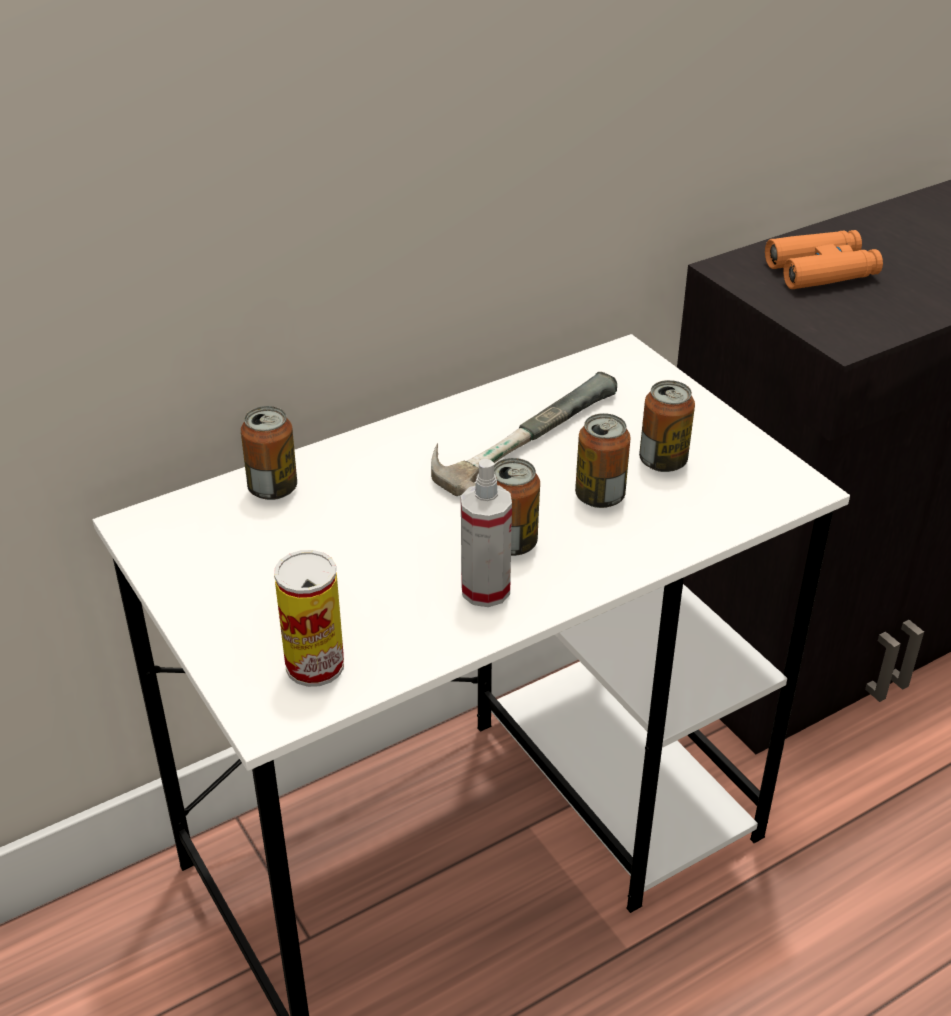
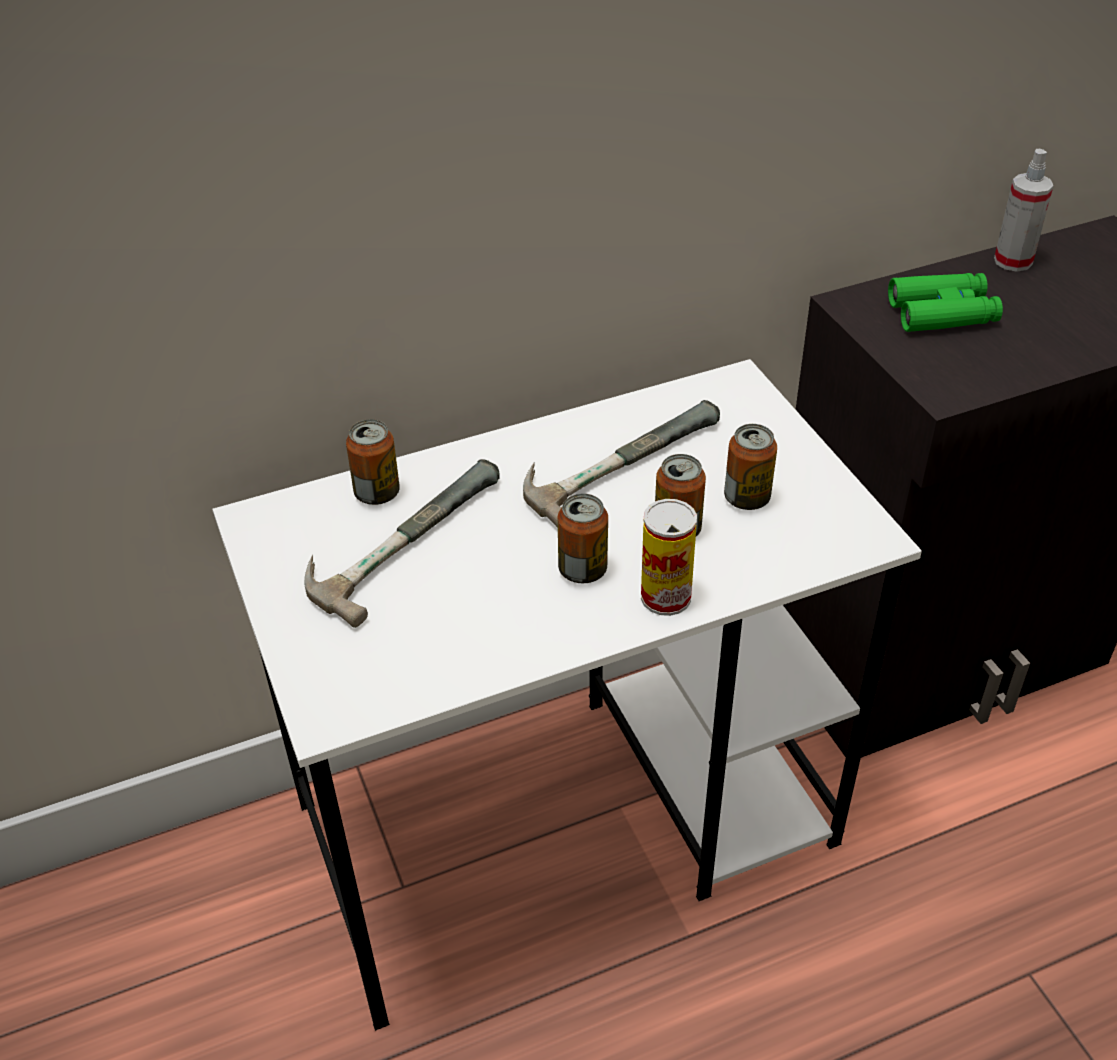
camera: 10 degrees right, 5 degrees up
can [274,550,344,687] -> can moved to [641,499,697,616]
spray bottle [461,459,512,607] -> spray bottle moved to [994,149,1053,272]
orange binoculars [765,230,883,289] -> green binoculars [888,273,1003,332]
none -> hammer [304,459,500,628]

